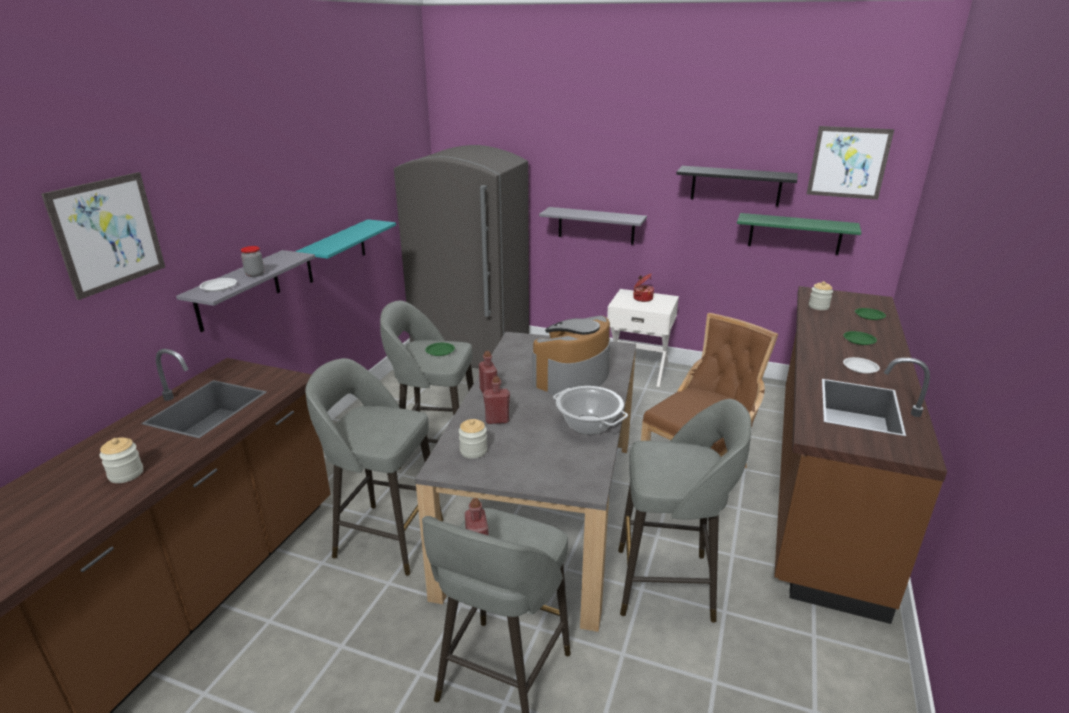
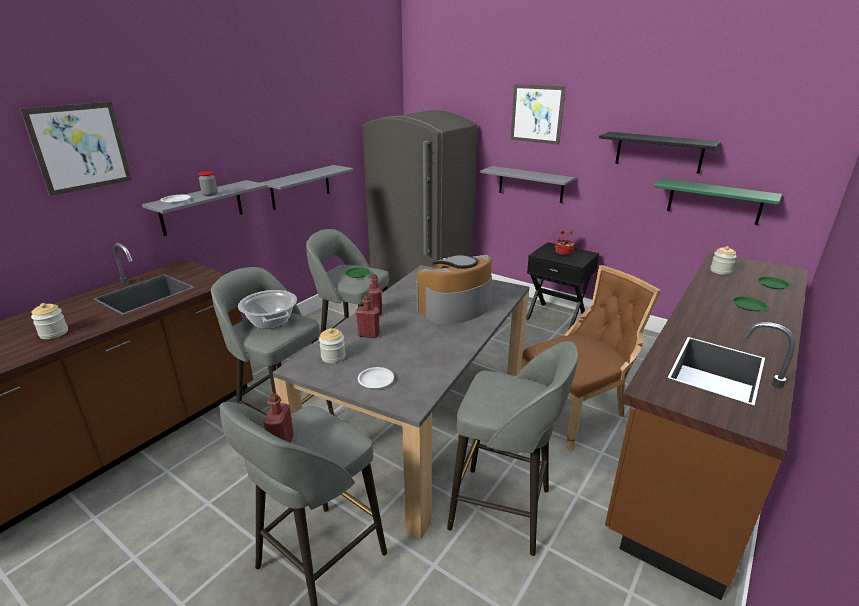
camera: 15 degrees right, 0 degrees up
turquoise shelf [296,219,396,283] -> grey shelf [260,165,354,210]
cooking pot [553,386,628,435] -> cooking pot moved to [238,290,297,329]
white nightstand [607,289,679,387] -> black nightstand [526,242,599,330]
picture [807,126,894,200] -> picture moved to [510,84,566,145]
white plate [843,357,880,374] -> white plate moved to [358,367,394,388]

